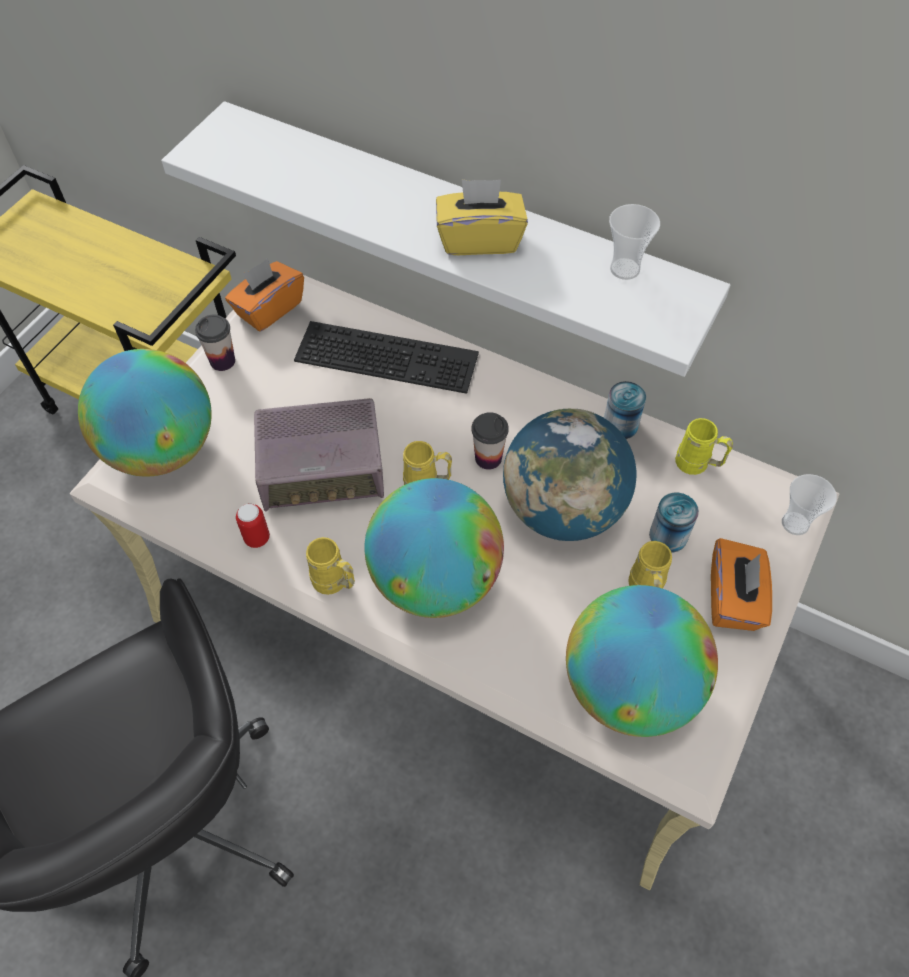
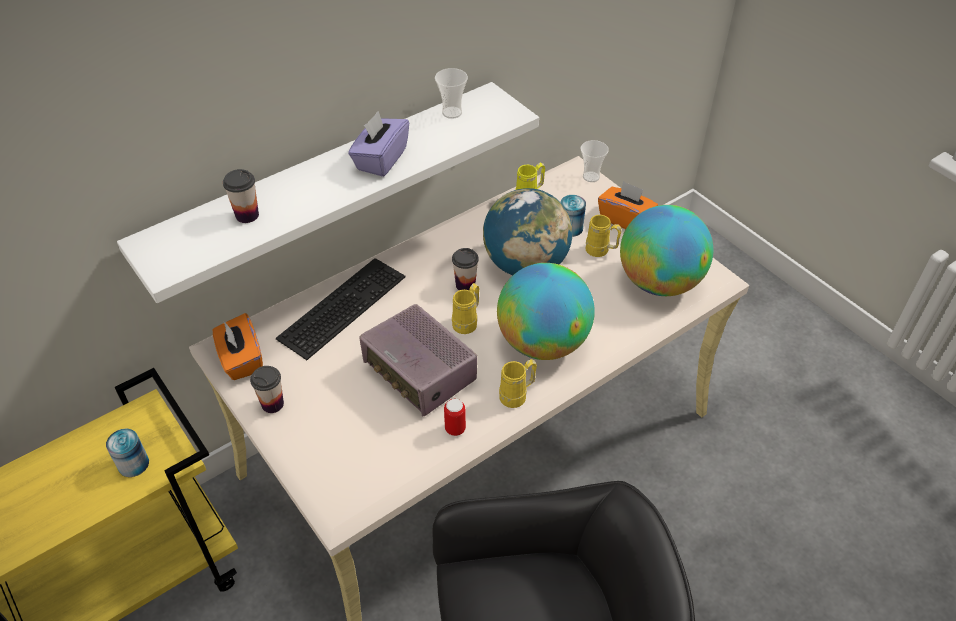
camera: 65 degrees left, 10 degrees down
globe [78,349,212,477] -> none
radio [254,398,384,512] -> radio turned 120 degrees clockwise [359,304,477,417]
yellow tissue box [436,179,528,255] -> purple tissue box [348,111,409,177]
can [604,381,646,439] -> can moved to [106,429,149,477]
none -> cup [223,169,259,223]

